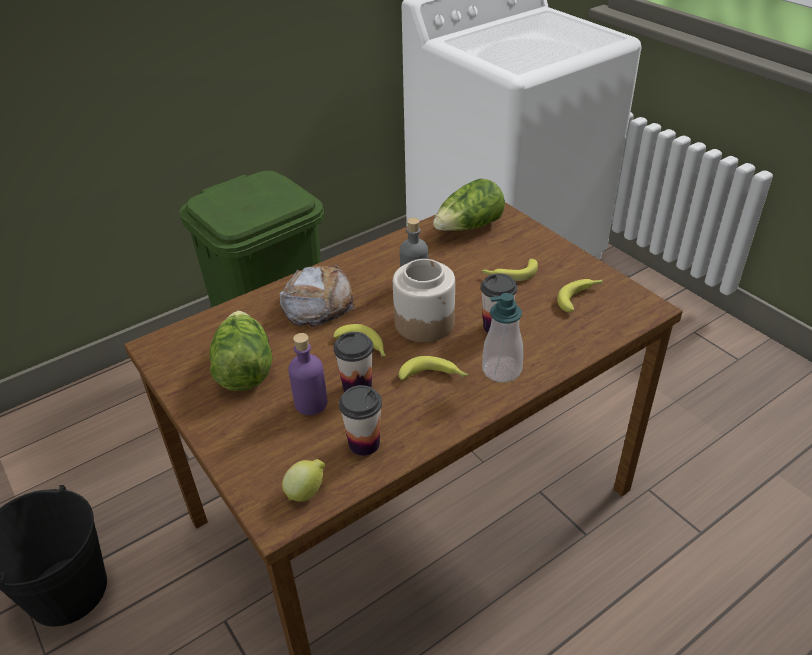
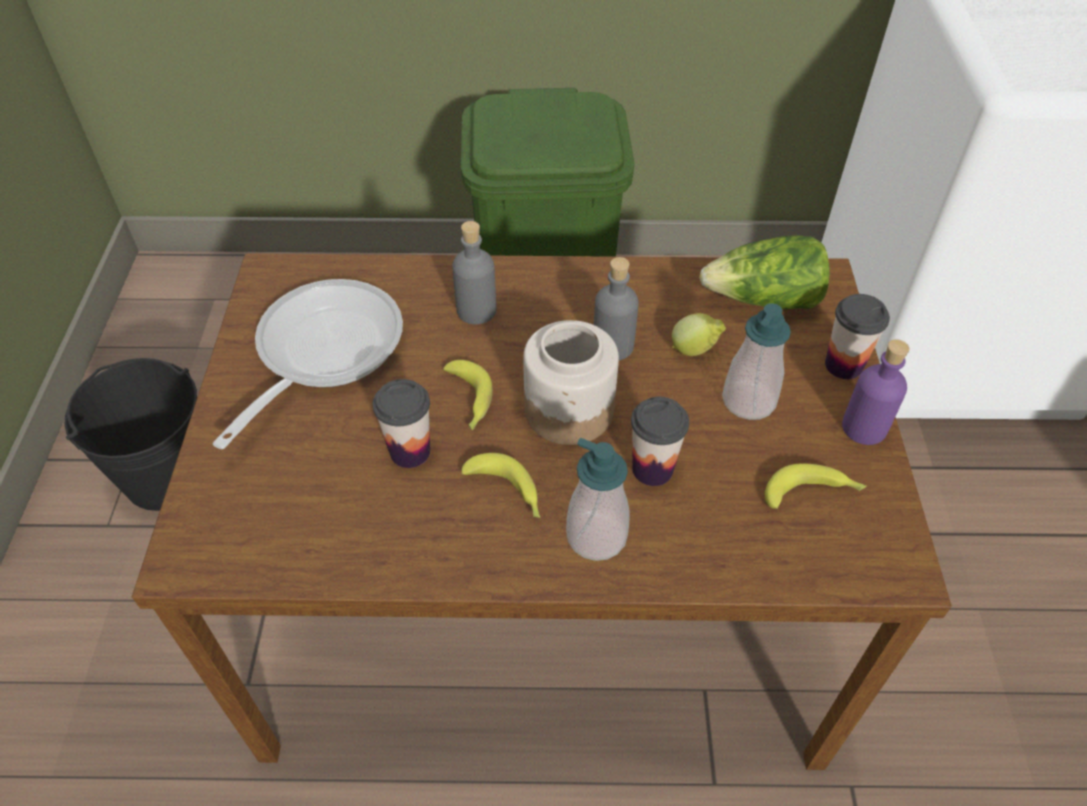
camera: 35 degrees right, 10 degrees up
lettuce [210,311,272,391] -> frying pan [213,279,403,449]
bread [279,264,355,327] -> grey bottle [452,221,496,324]
lemon [282,459,325,502] -> lemon moved to [672,313,726,356]
purple bottle [288,333,328,415] -> purple bottle moved to [842,339,909,445]
cup [339,385,382,456] -> cup moved to [825,294,890,379]
banana [482,259,538,281] -> soap dispenser [722,303,791,420]

